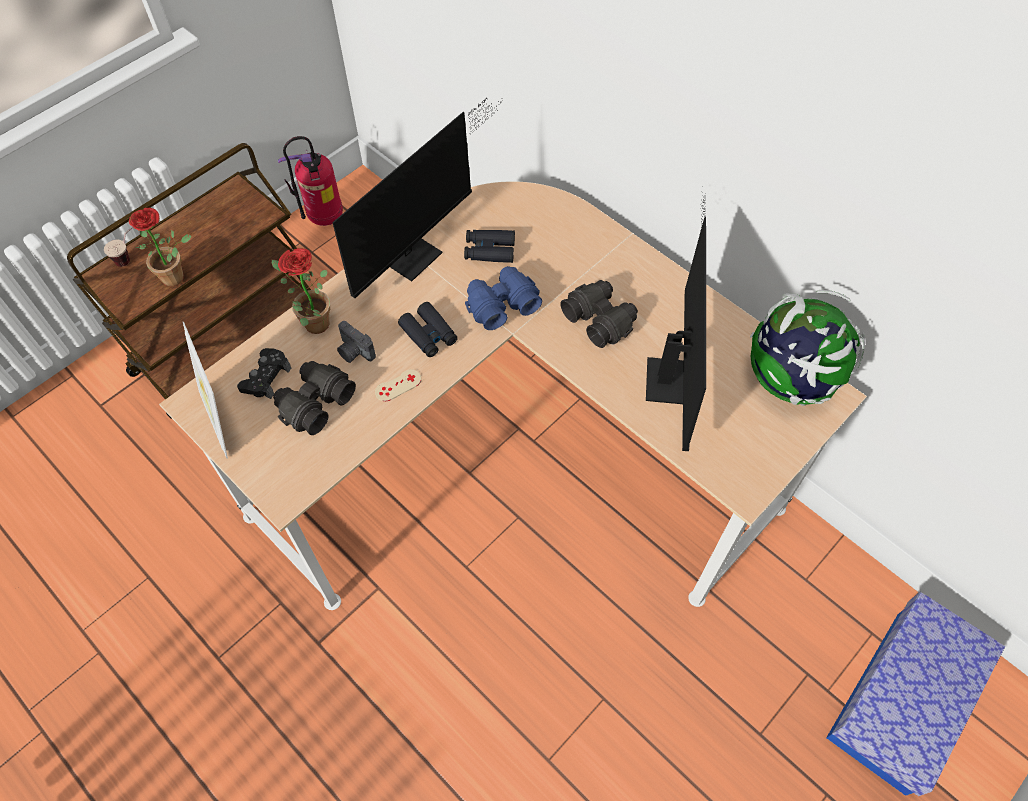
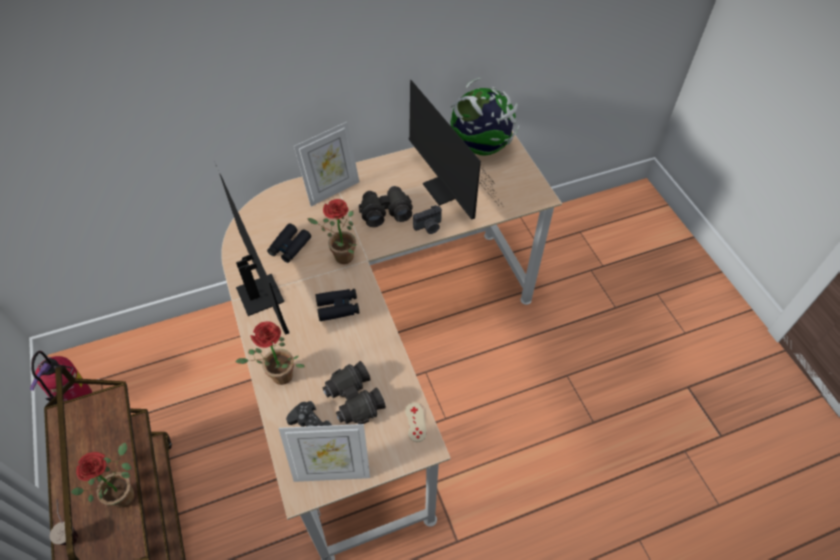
camera: 65 degrees left, 5 degrees down
camera [337,321,376,363] -> camera moved to [413,205,442,234]
beige game controller [375,369,421,401] -> beige game controller moved to [405,403,427,442]
blue binoculars [465,266,542,330] -> potted plant [308,199,357,264]
monitor [646,216,706,451] -> monitor turned 150 degrees counterclockwise [409,80,503,220]
storage box [826,592,1005,796] -> none
none -> picture frame [294,122,359,206]

